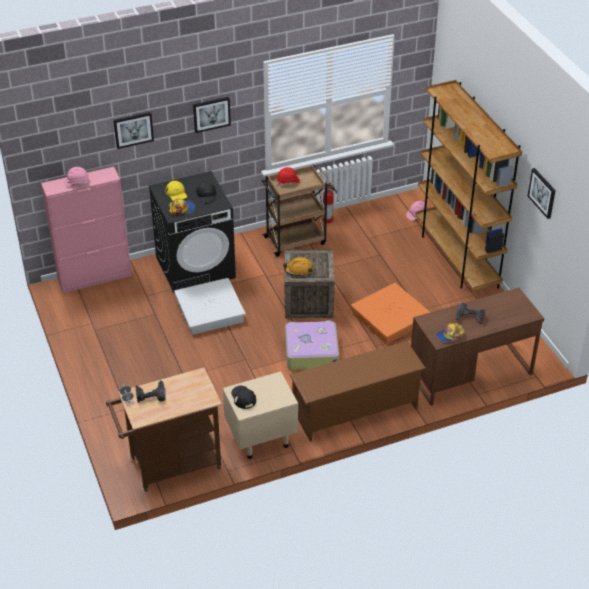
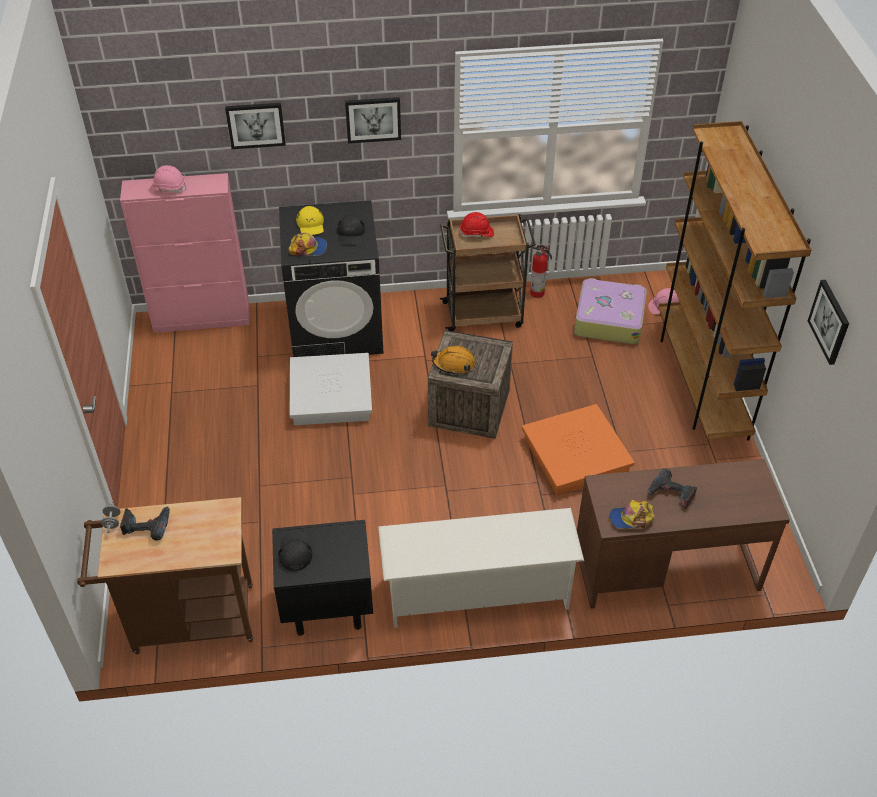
camera: 15 degrees right, 5 degrees up
beige nightstand [223,371,298,459] -> black nightstand [272,520,373,636]
suitcase [285,320,339,370] -> suitcase moved to [574,278,647,344]
brown shoe rack [290,341,426,442] -> white shoe rack [378,508,584,628]

